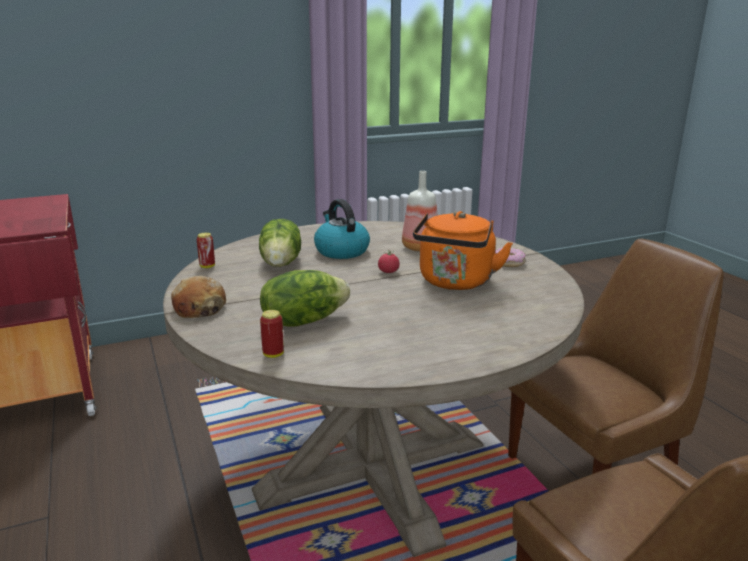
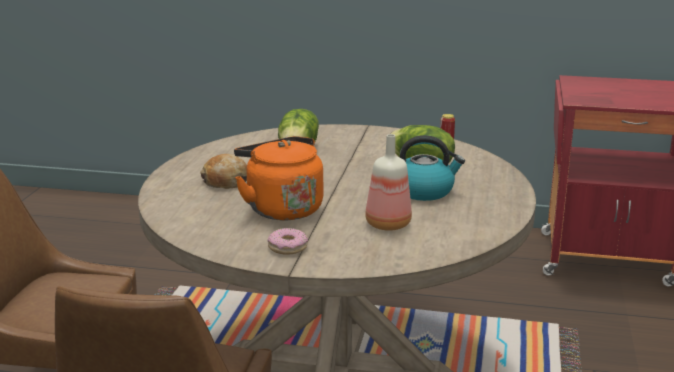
camera: 125 degrees right, 0 degrees up
bread [171,276,226,318] -> bread moved to [200,154,247,189]
can [260,310,284,358] -> none
tomato [378,250,400,273] -> none

